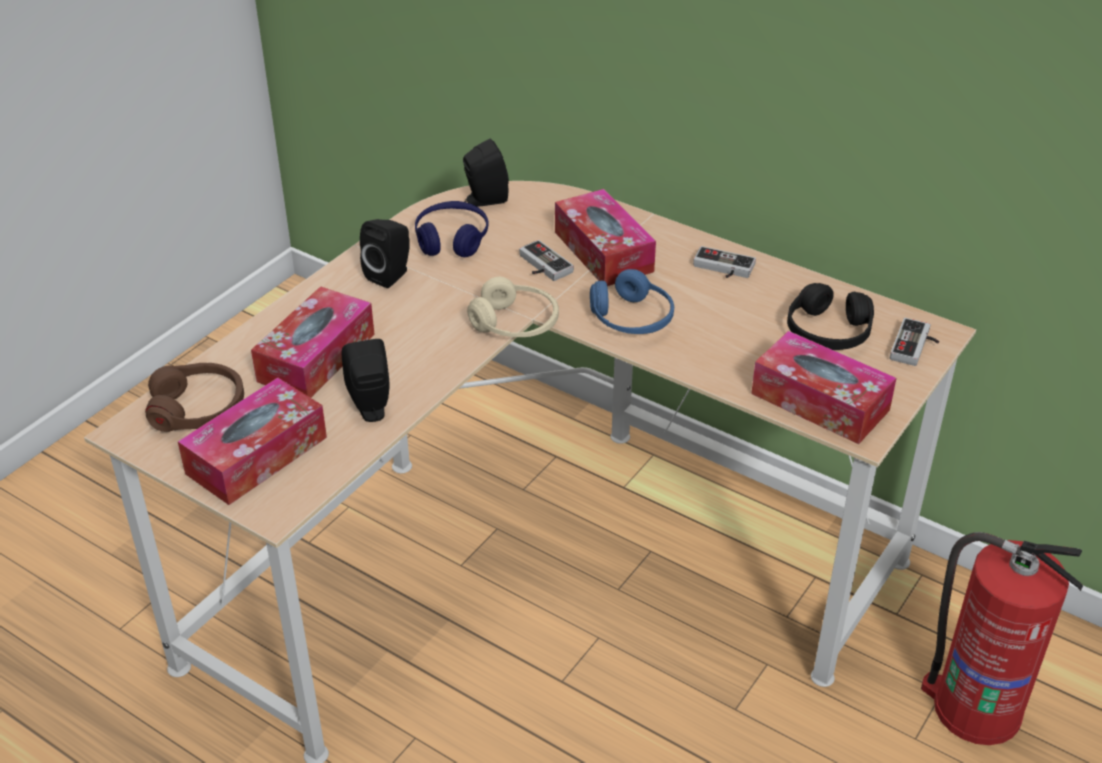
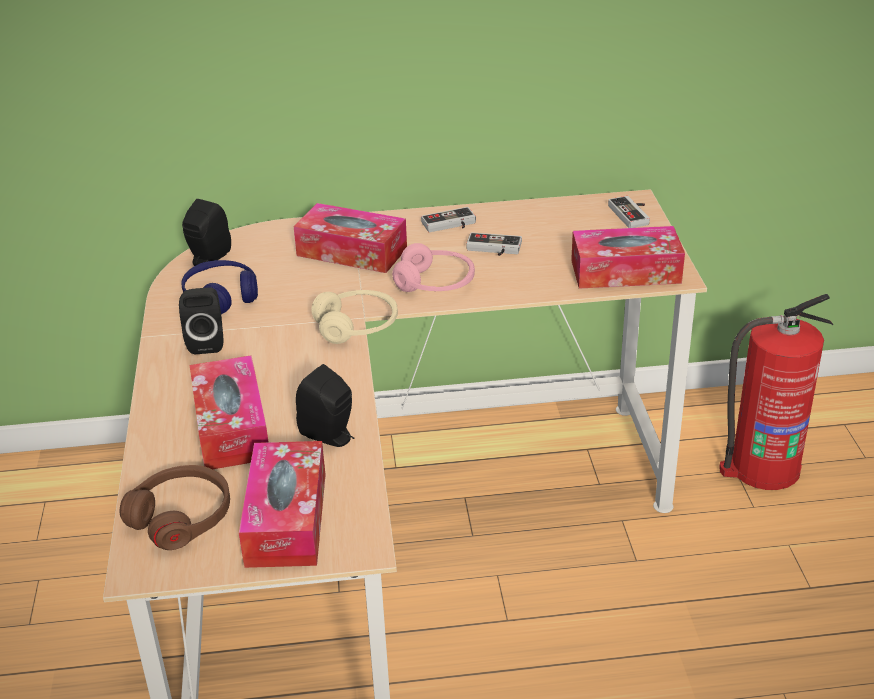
camera: 40 degrees left, 5 degrees down
game controller [519,240,574,281] -> game controller moved to [467,232,522,256]
blue headphones [590,269,674,334] -> pink headphones [392,243,475,292]
black headphones [787,283,874,350] -> none

